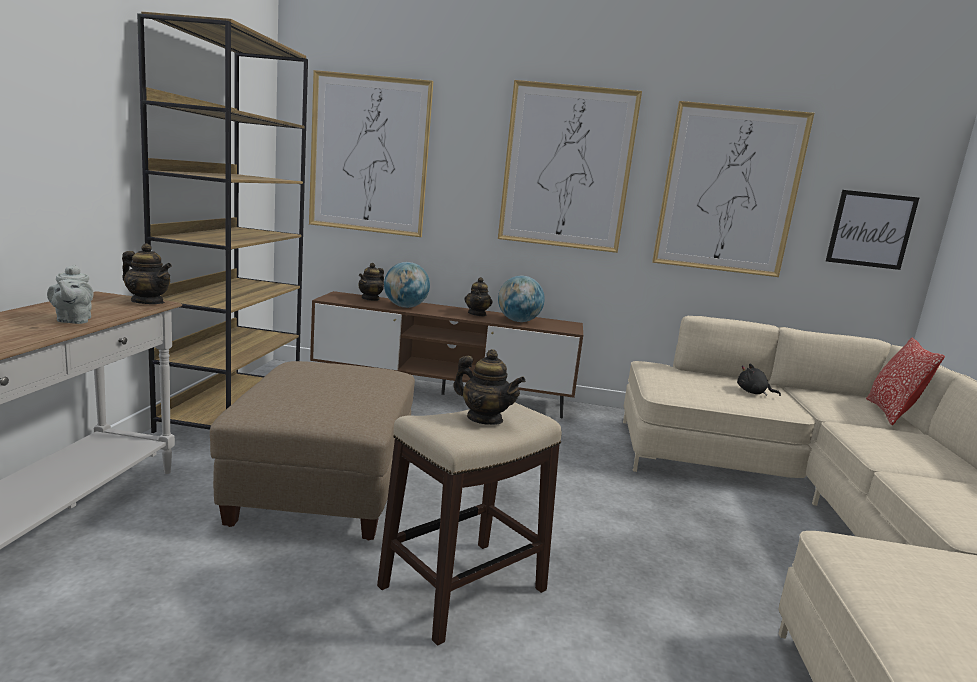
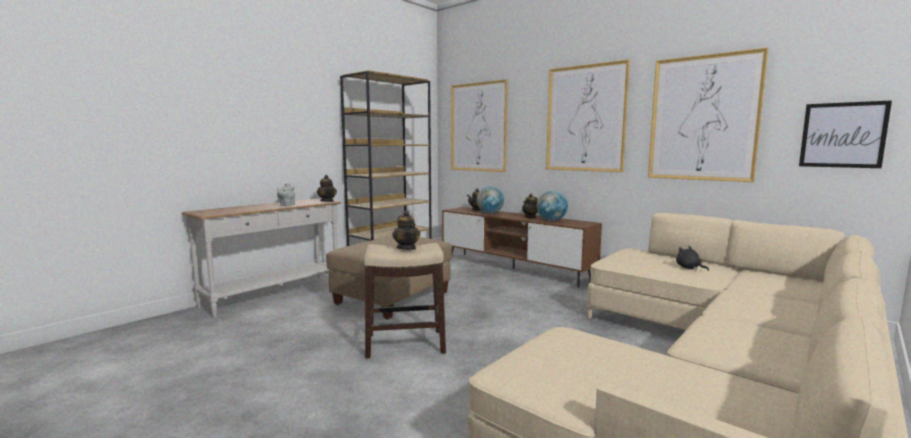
camera: 35 degrees right, 5 degrees down
pillow [866,337,945,425] -> none

